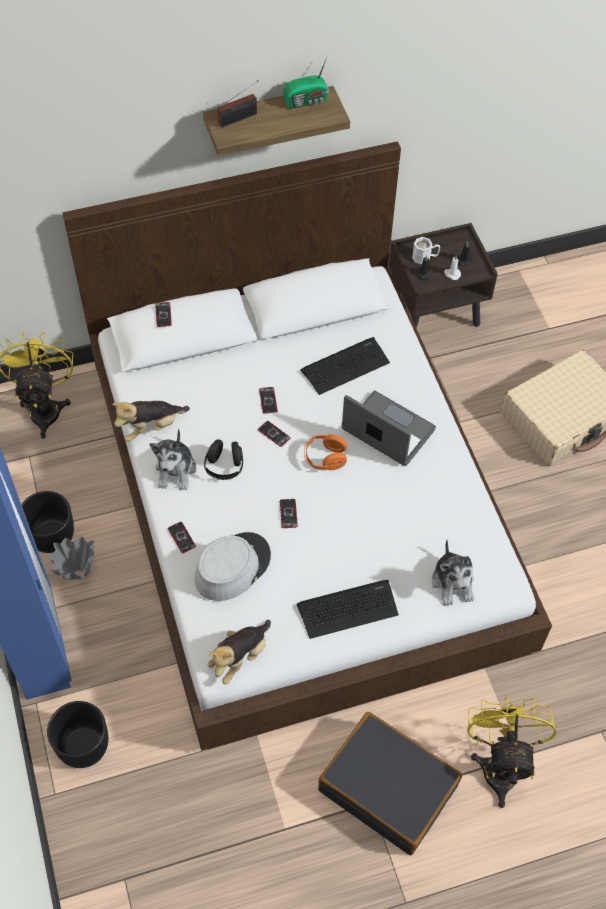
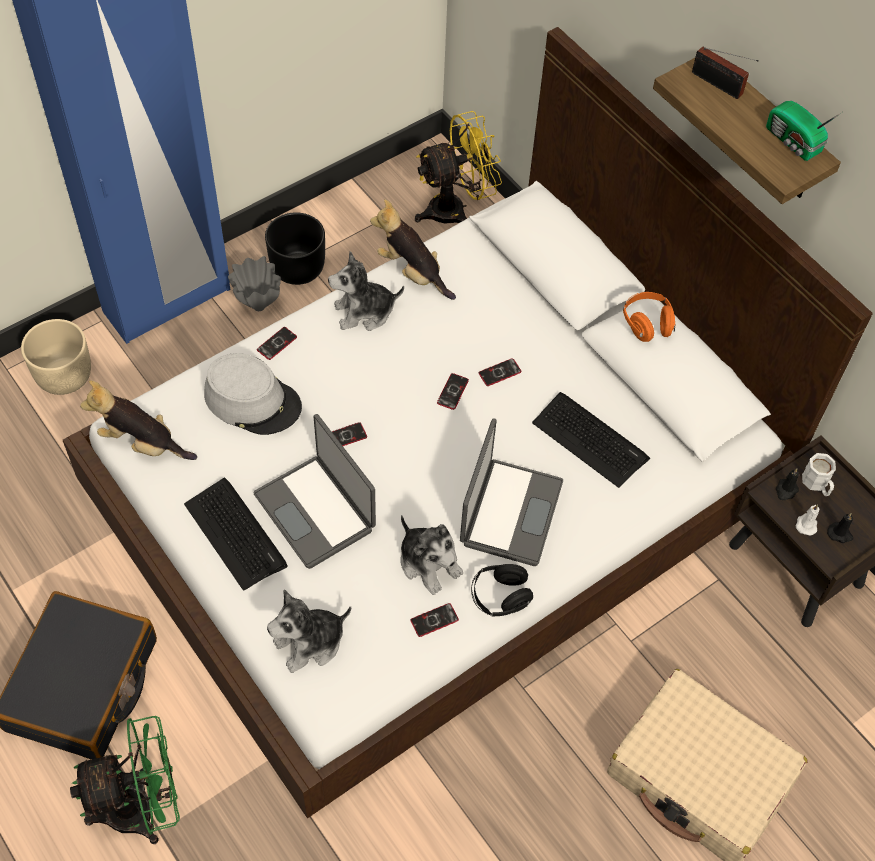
camera: 70 degrees right, 0 degrees up
black planter [47,701,108,768] -> beige planter [21,319,91,395]
phone [155,302,172,327] -> phone moved to [410,603,459,637]
black headphones [204,439,243,480] -> black headphones moved to [471,564,533,616]
orange headphones [304,434,347,470] -> orange headphones moved to [623,292,676,342]
yellow fan [467,696,556,808] -> green fan [70,716,180,844]
none -> laptop [253,414,376,569]
none -> plush toy [401,515,463,595]

